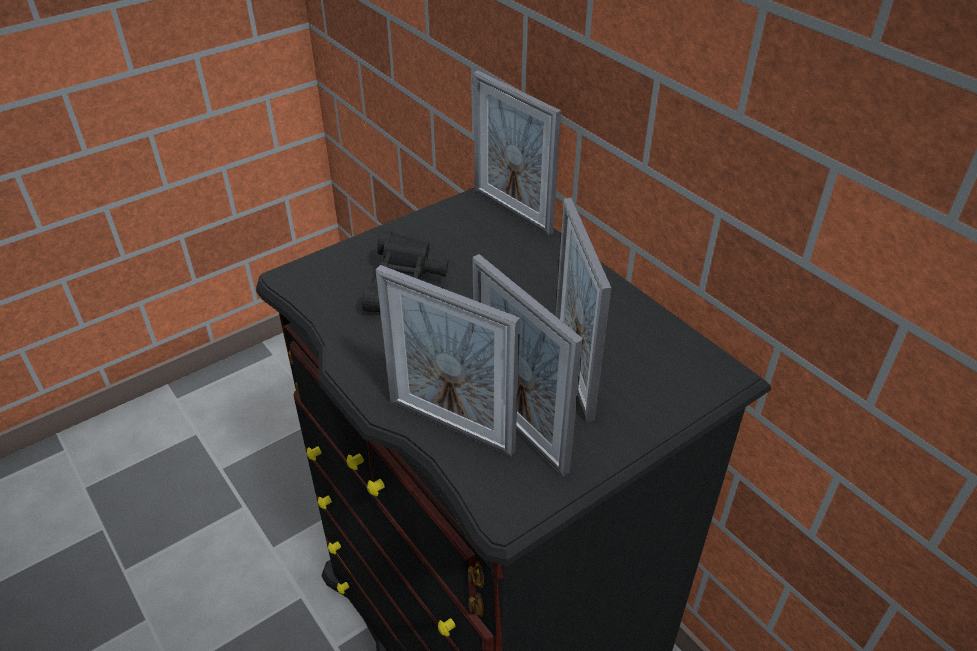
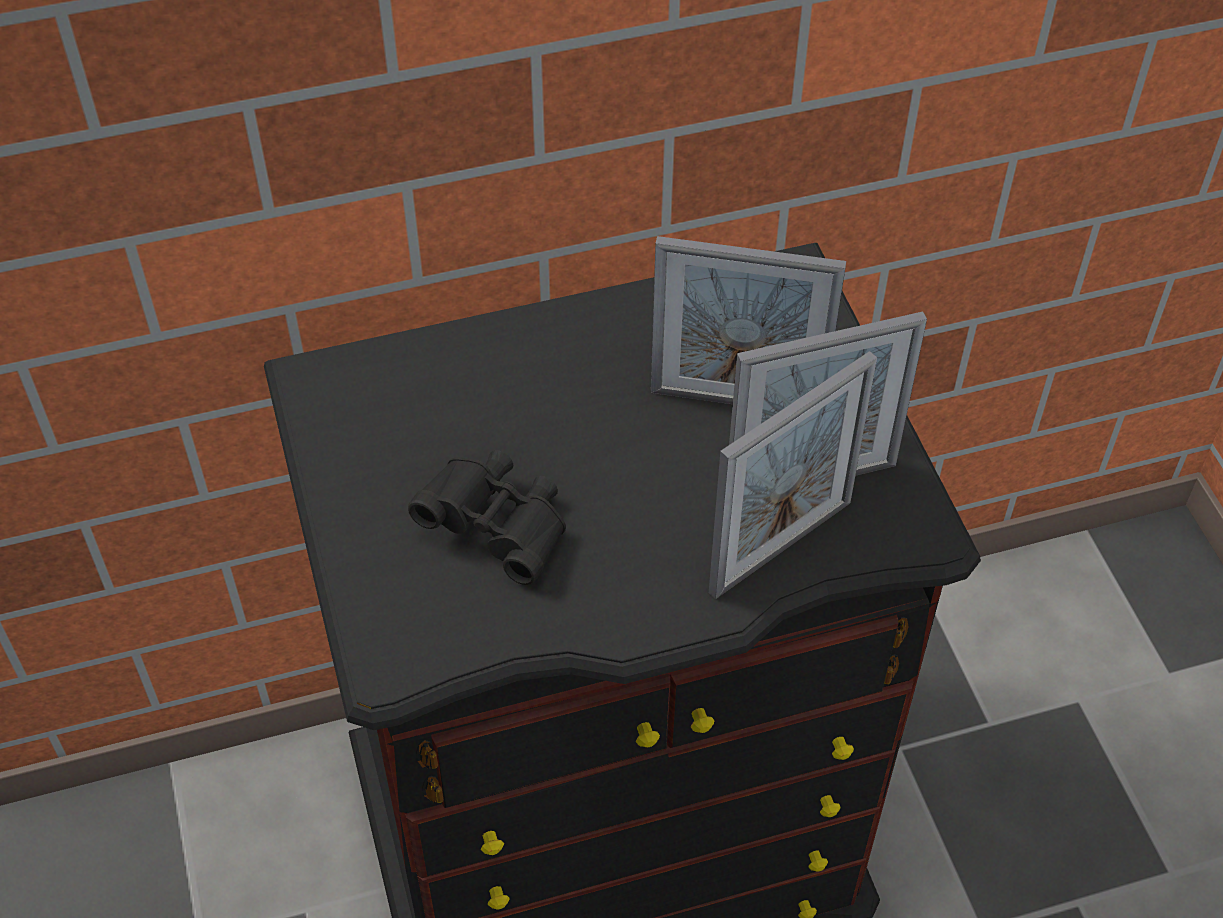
camera: 70 degrees left, 10 degrees up
picture frame [473,70,561,235] -> none

